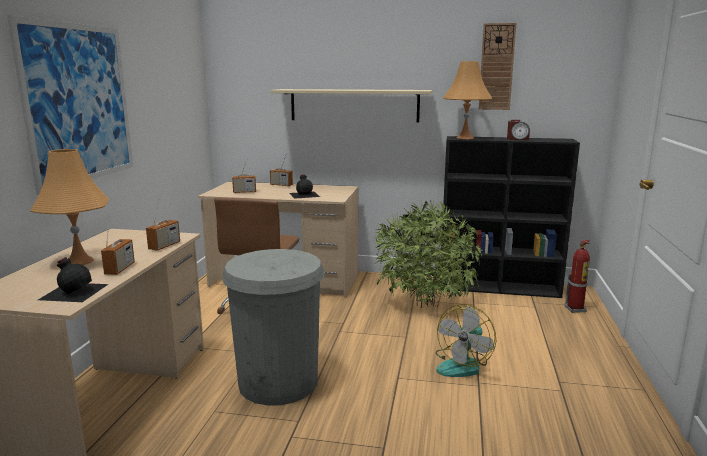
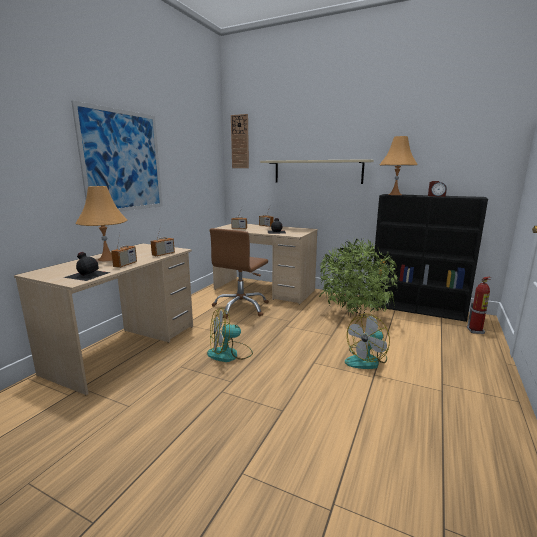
camera: 15 degrees right, 0 degrees up
grey trash can [222,249,324,406] -> fan [207,308,253,362]
wall clock [479,23,516,110] -> wall clock moved to [231,114,249,168]

